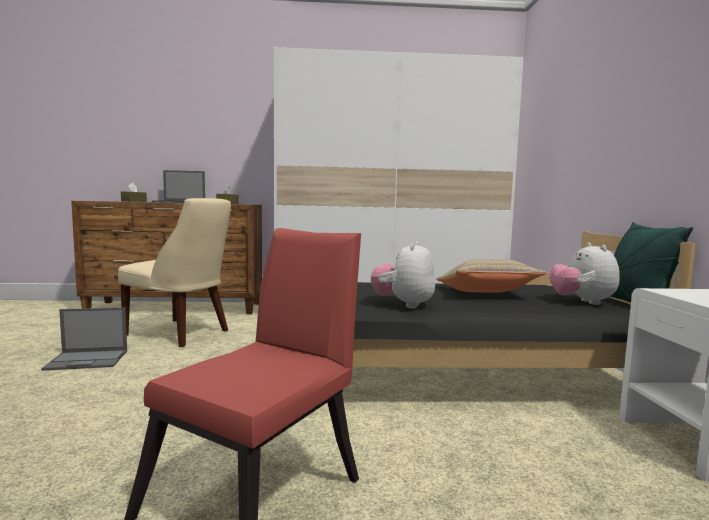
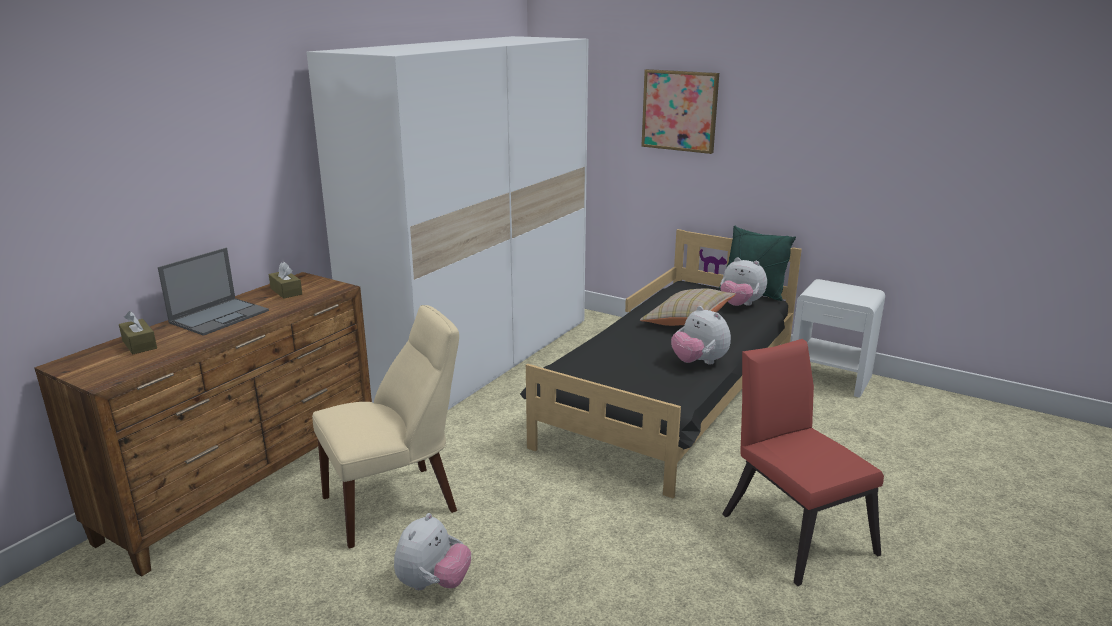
camera: 55 degrees left, 15 degrees up
laptop [41,308,127,371] -> plush toy [394,513,471,590]
none -> picture [641,69,719,154]

